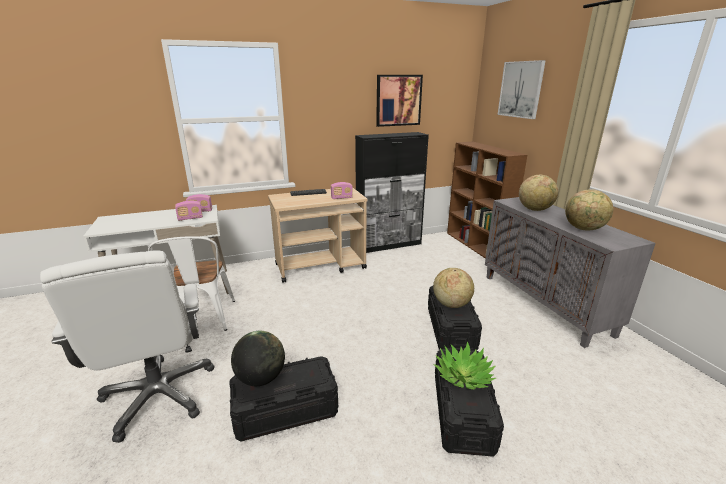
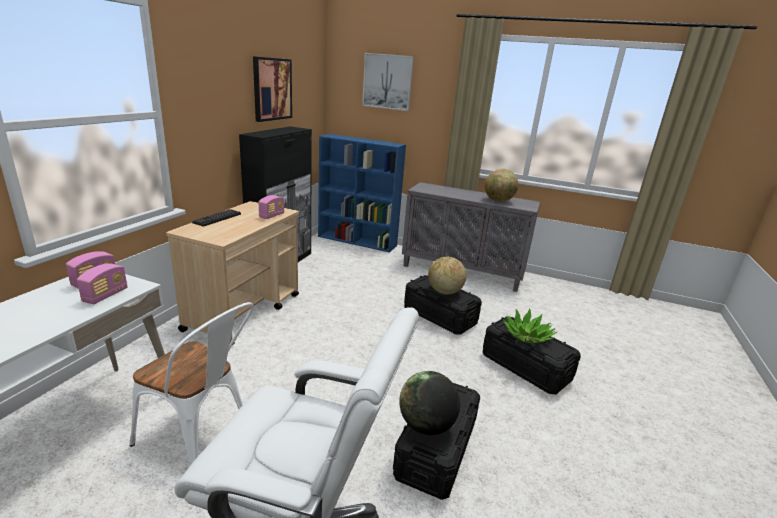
camera: 50 degrees left, 0 degrees up
brown bookcase [447,141,527,259] -> blue bookcase [318,134,406,253]
globe [519,175,558,211] -> none

